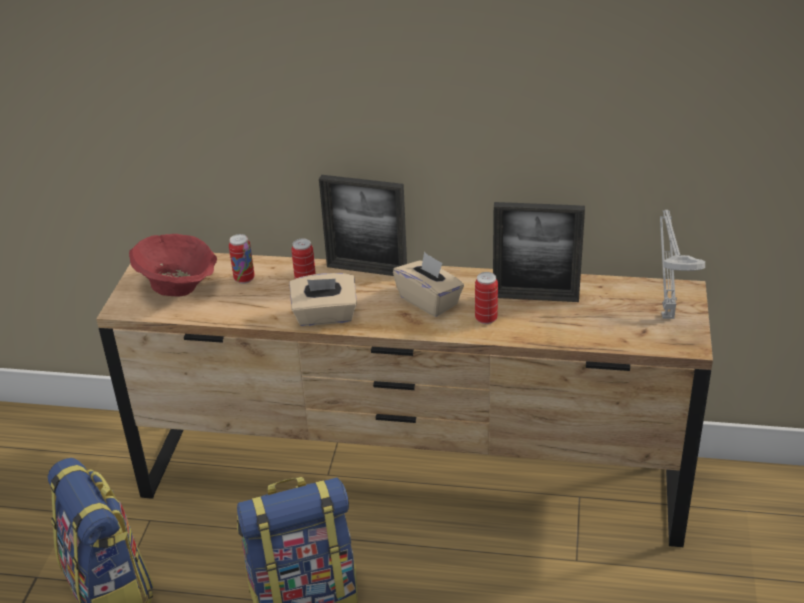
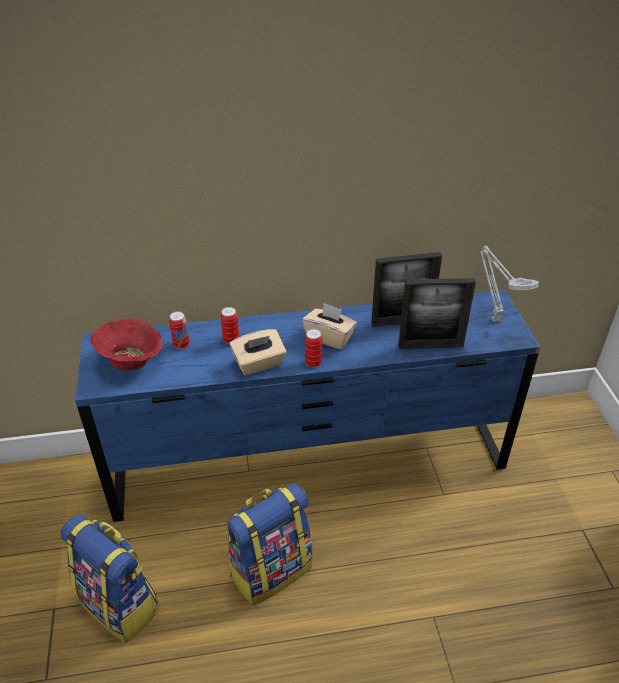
camera: 20 degrees left, 5 degrees up
brown dresser [96,253,713,547] -> blue dresser [75,290,540,522]
picture frame [319,175,407,276] -> picture frame moved to [398,278,476,349]
can [475,272,498,324] -> can moved to [305,329,322,367]

